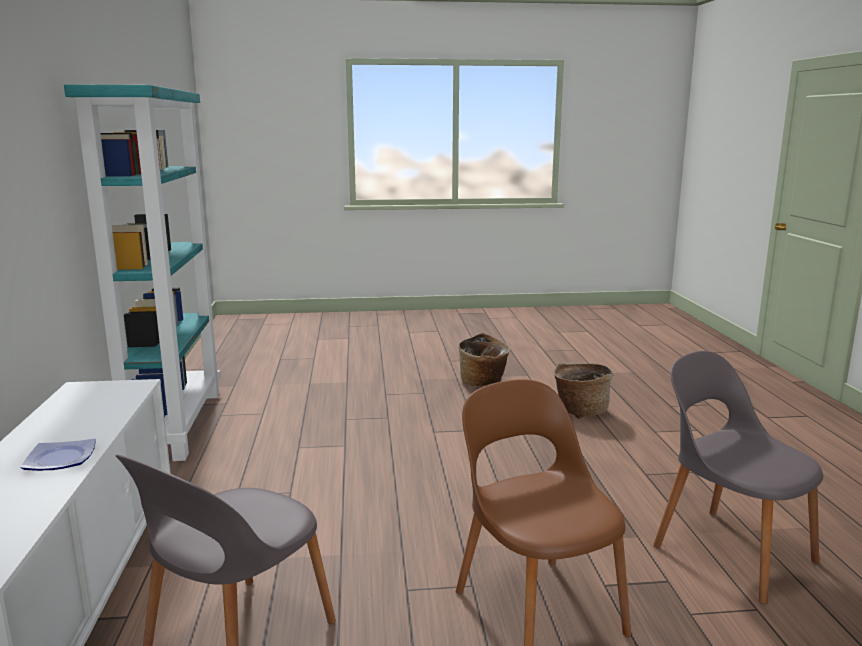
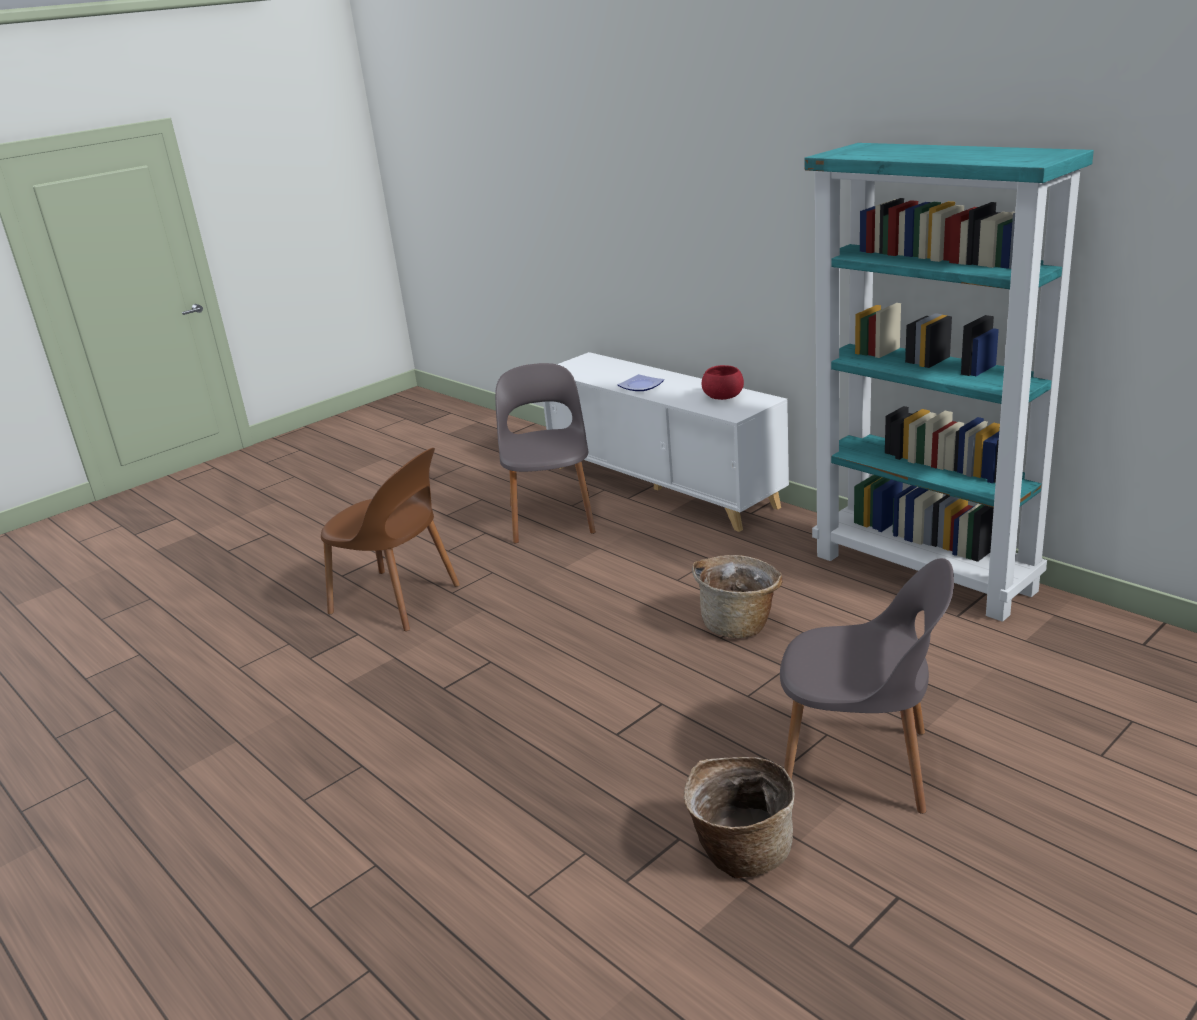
camera: 145 degrees right, 10 degrees up
basket [554,363,613,419] -> basket moved to [692,555,783,638]
grey chair [653,351,823,604] -> grey chair moved to [780,558,954,814]
none -> red bowl [702,365,744,400]

